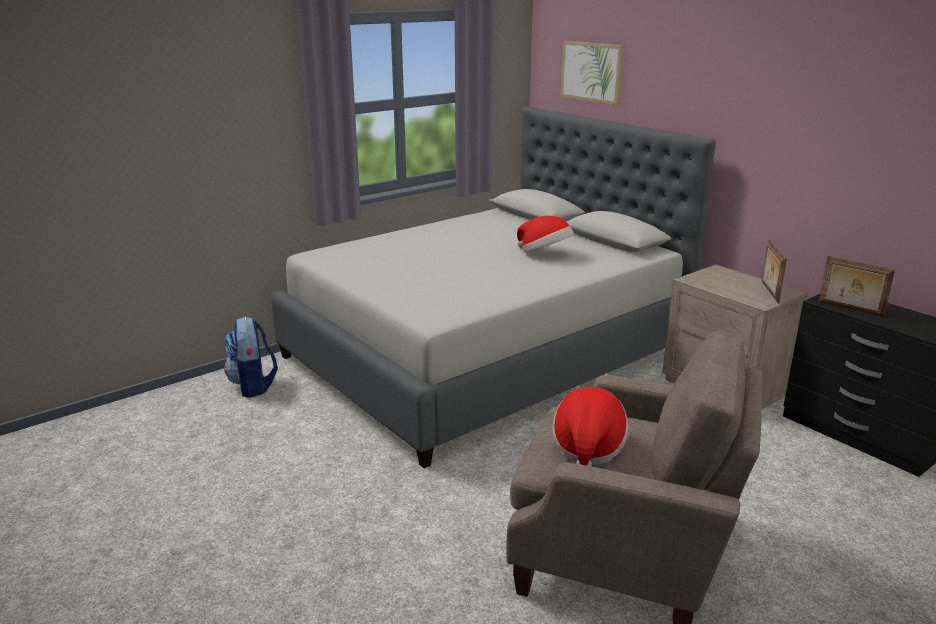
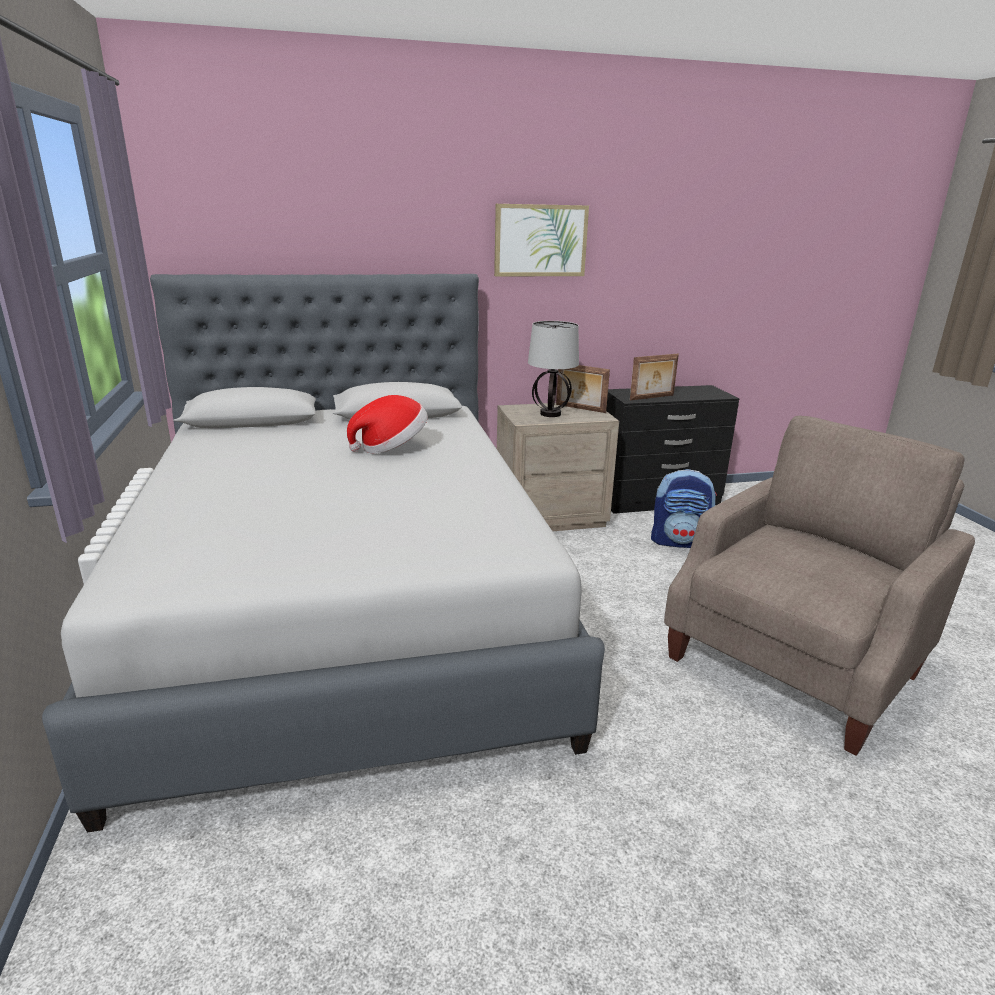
camera: 65 degrees left, 0 degrees up
backpack [224,317,278,398] -> backpack moved to [651,469,717,548]
hat [552,387,628,467] -> none
picture [561,41,624,105] -> picture moved to [494,204,589,276]
none -> table lamp [528,321,579,417]

